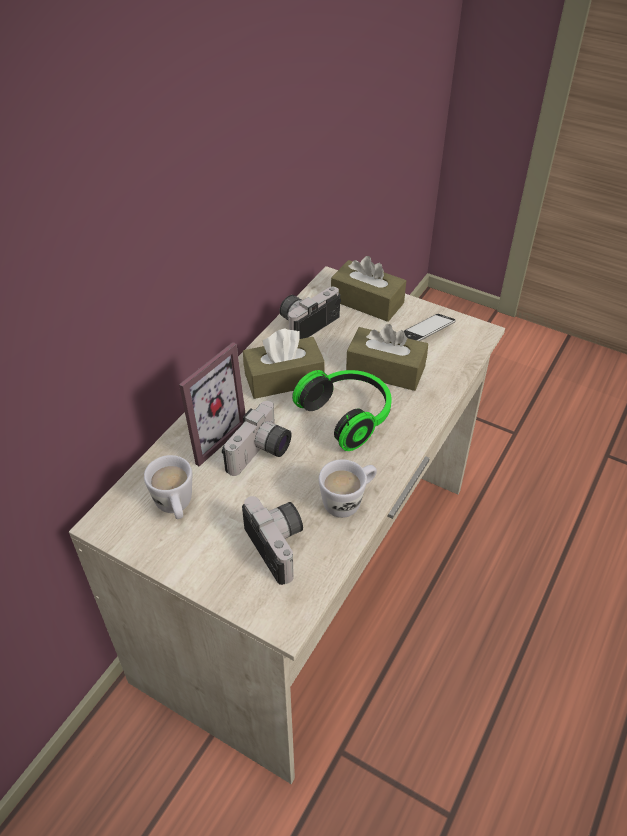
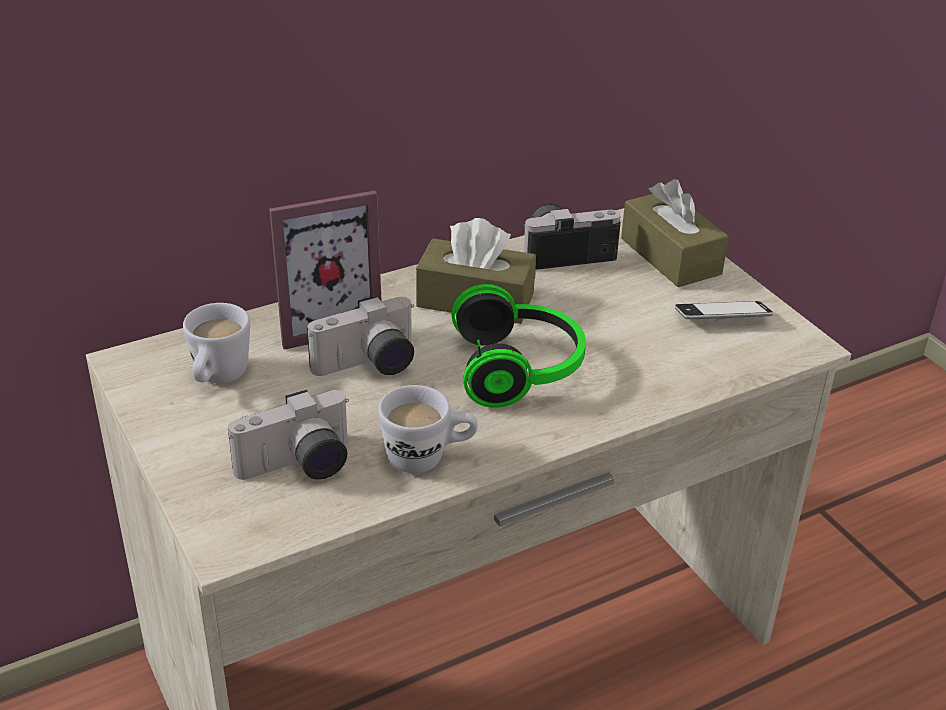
camera: 30 degrees right, 10 degrees down
camera [242,496,303,585] -> camera turned 60 degrees clockwise [228,390,349,480]
brown tissue box [346,324,428,391] -> none

